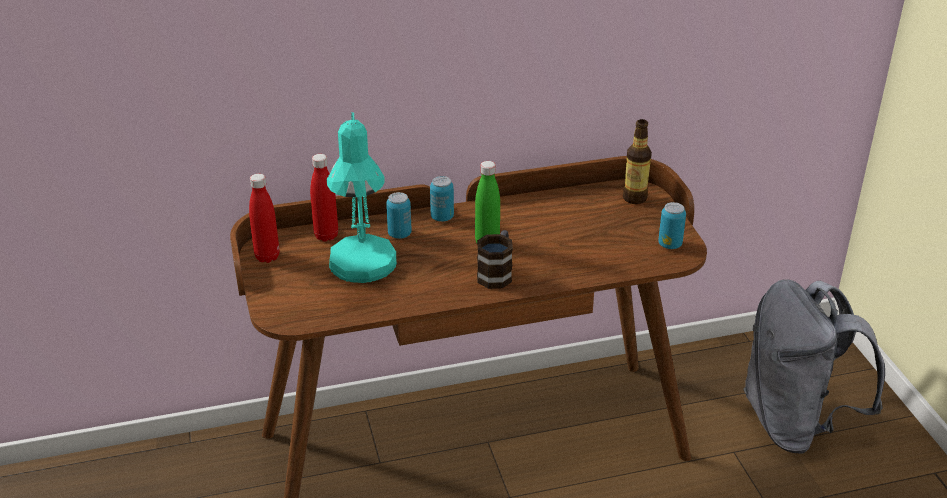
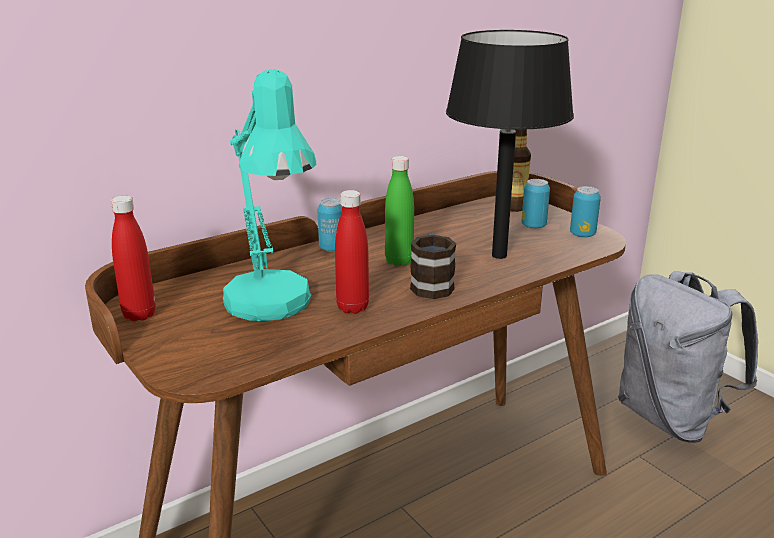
camera: 20 degrees left, 10 degrees down
red bottle [310,154,338,241] -> red bottle moved to [335,190,369,314]
can [386,192,412,239] -> can moved to [522,179,550,229]
none -> black table lamp [446,30,574,259]

